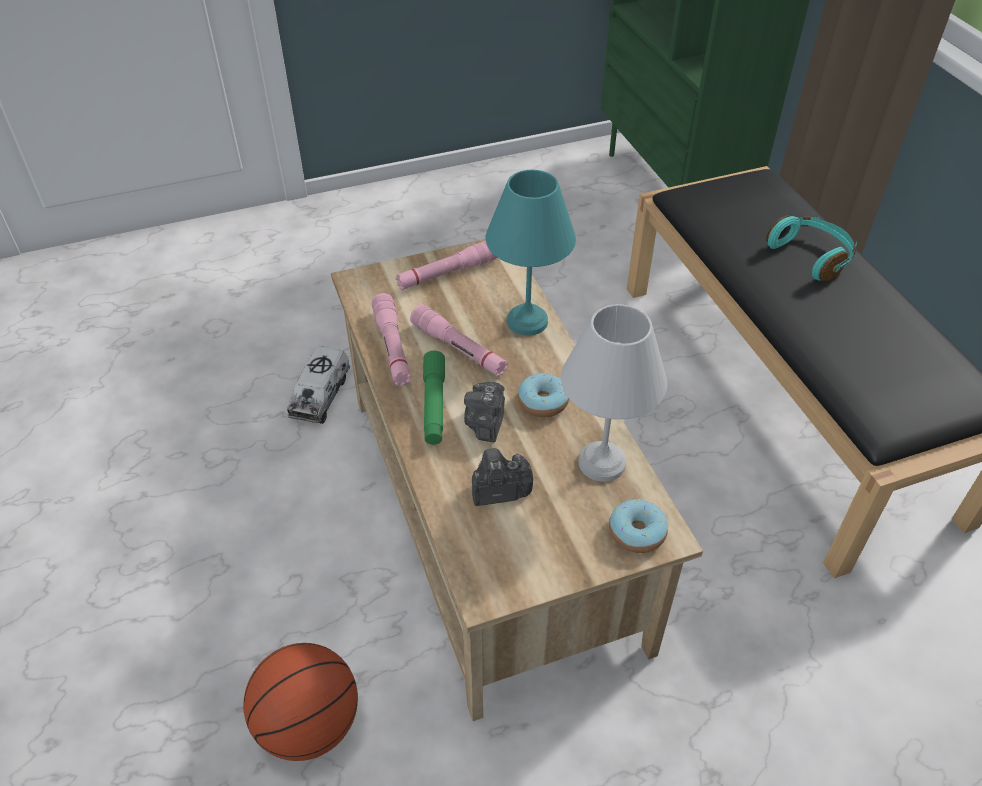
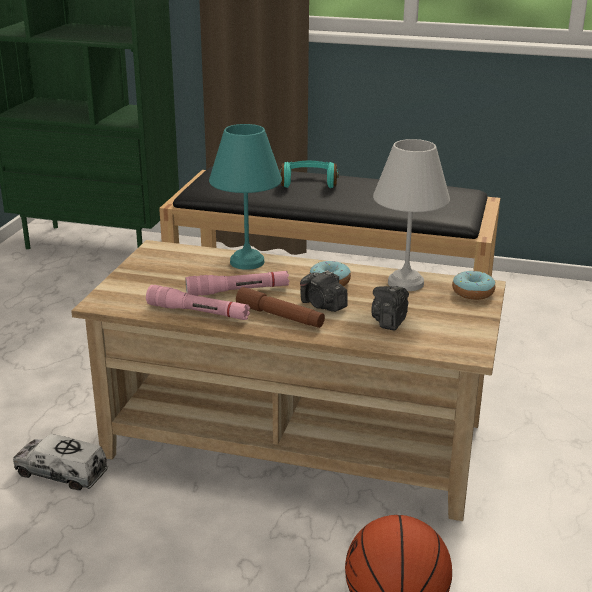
camera: 55 degrees left, 20 degrees down
toy truck [287,346,350,424] -> toy truck turned 150 degrees clockwise [13,434,108,490]
pink flashlight [395,240,498,290] -> none
green flashlight [423,350,445,445] -> brown flashlight [236,287,325,328]

